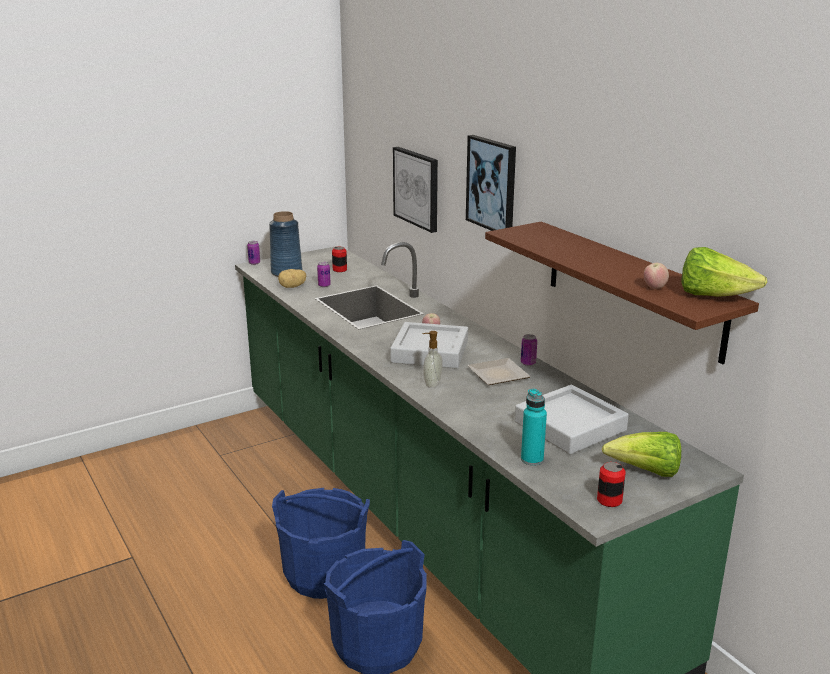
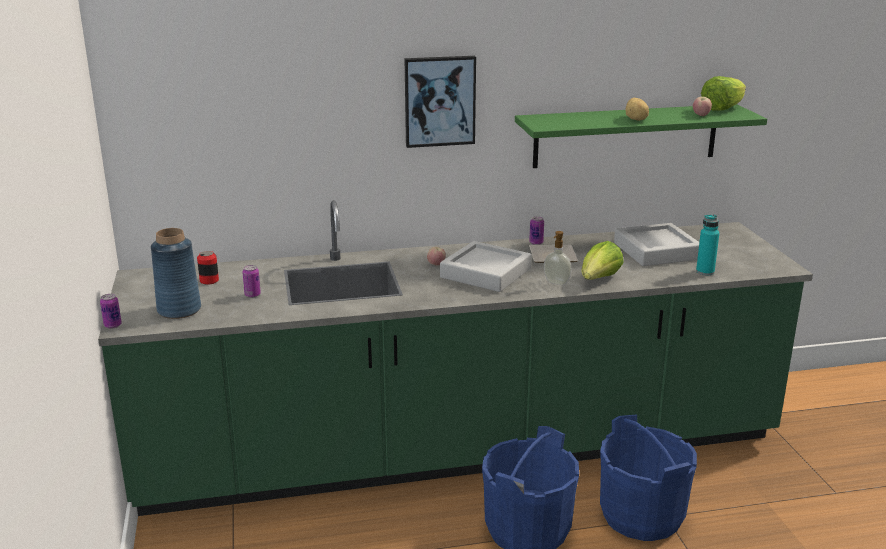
camera: 70 degrees left, 0 degrees up
potato [278,269,306,288] -> potato moved to [625,98,649,121]
picture [393,147,438,233] -> none
brown shelf [485,222,759,364] -> green shelf [515,104,767,168]
can [597,462,626,507] -> none
lettuce [602,432,681,477] -> lettuce moved to [582,241,624,280]

